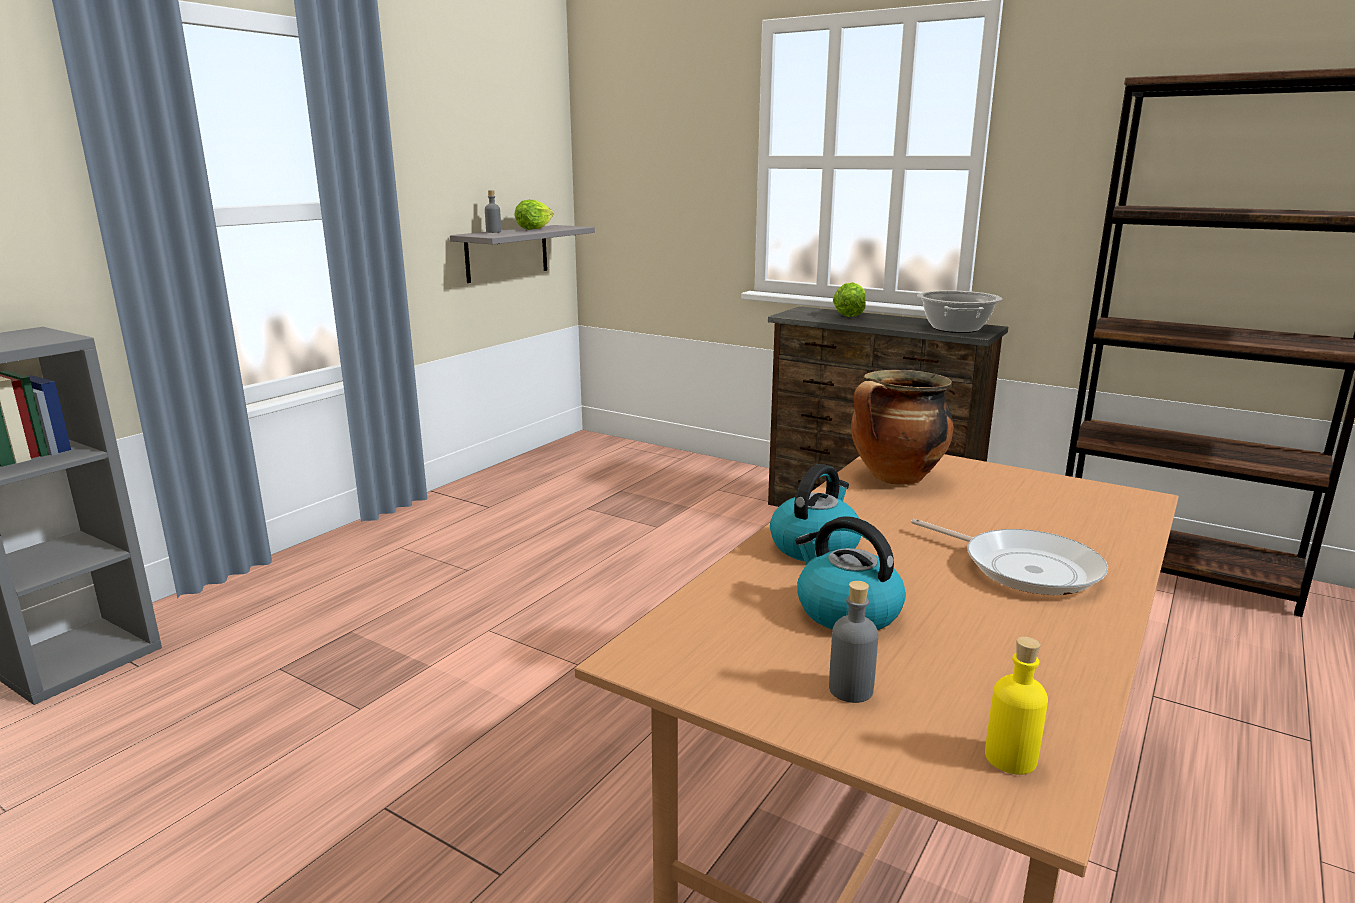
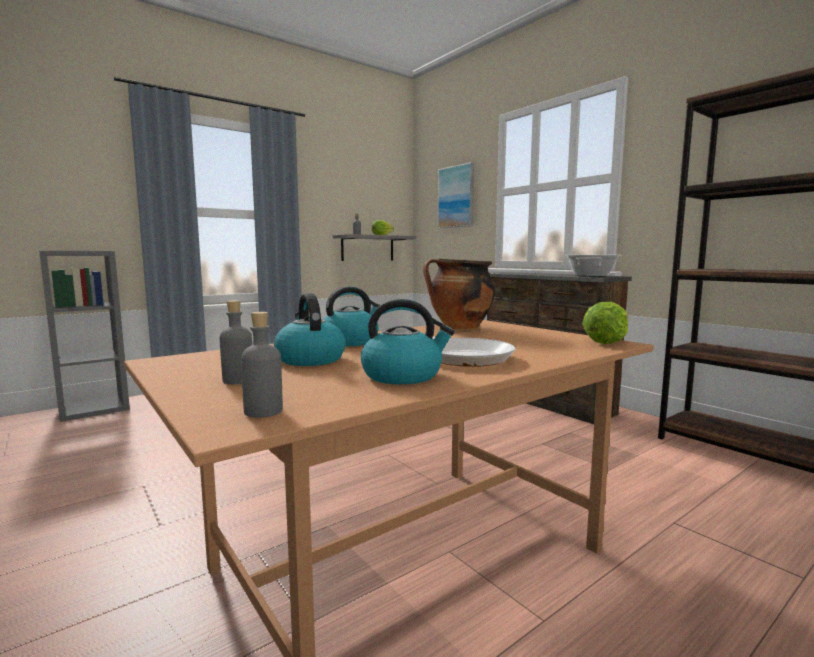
camera: 20 degrees right, 10 degrees down
lettuce [833,282,866,317] -> lettuce moved to [582,302,628,344]
yellow bottle [985,637,1048,775] -> grey bottle [241,312,283,418]
none -> kettle [361,299,455,384]
none -> picture [438,162,474,228]

